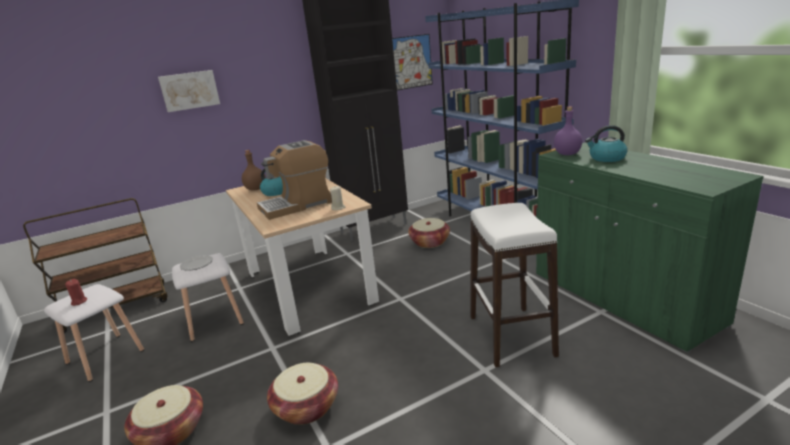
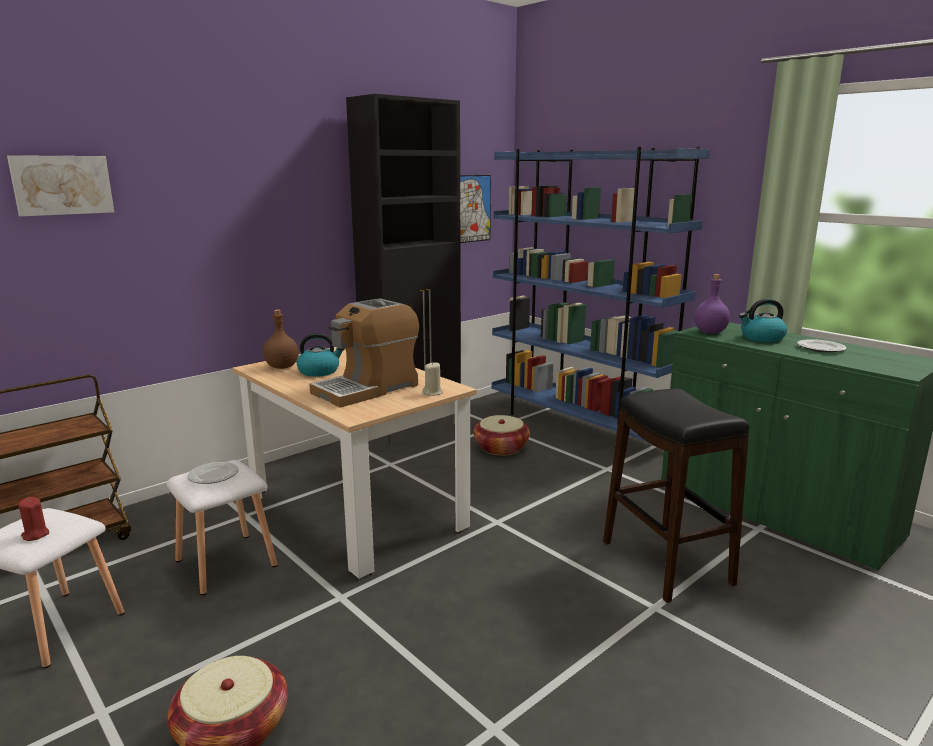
camera: 15 degrees left, 5 degrees down
picture [158,70,220,112] -> picture moved to [7,155,114,216]
basket [267,363,338,425] -> none
white stool [470,203,559,367] -> black stool [603,389,749,603]
none -> plate [797,339,846,353]

